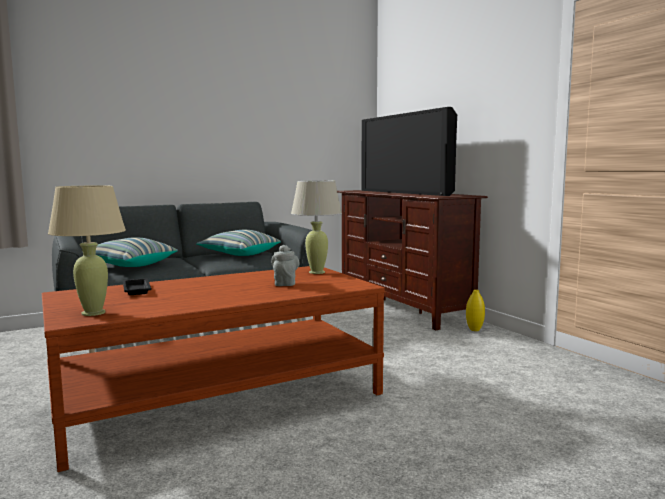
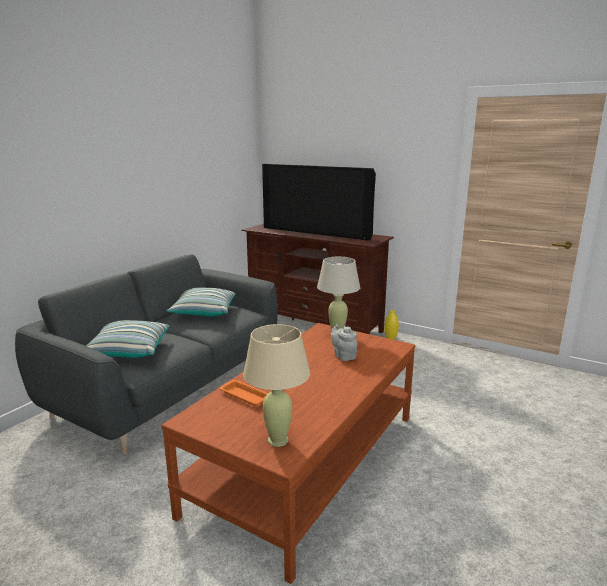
camera: 30 degrees left, 10 degrees up
black tray [123,278,151,295] -> orange tray [219,380,268,406]

